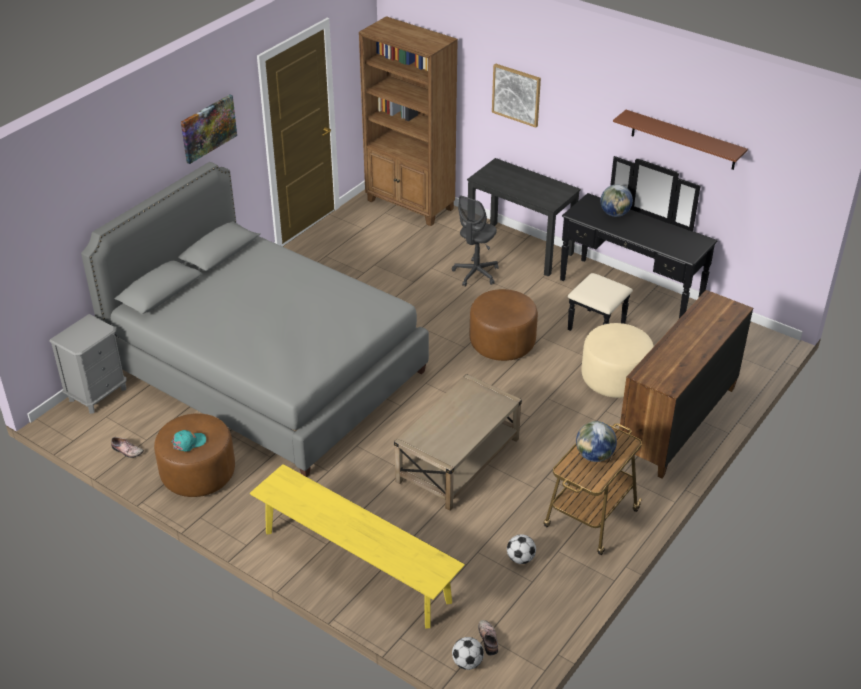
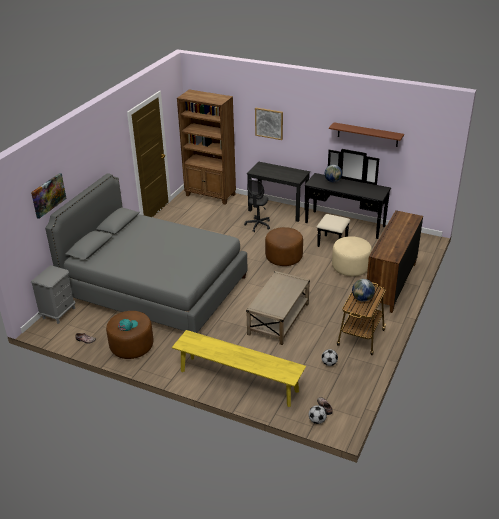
camera: 10 degrees left, 5 degrees down
picture [181,94,237,164] -> picture moved to [31,173,67,219]

